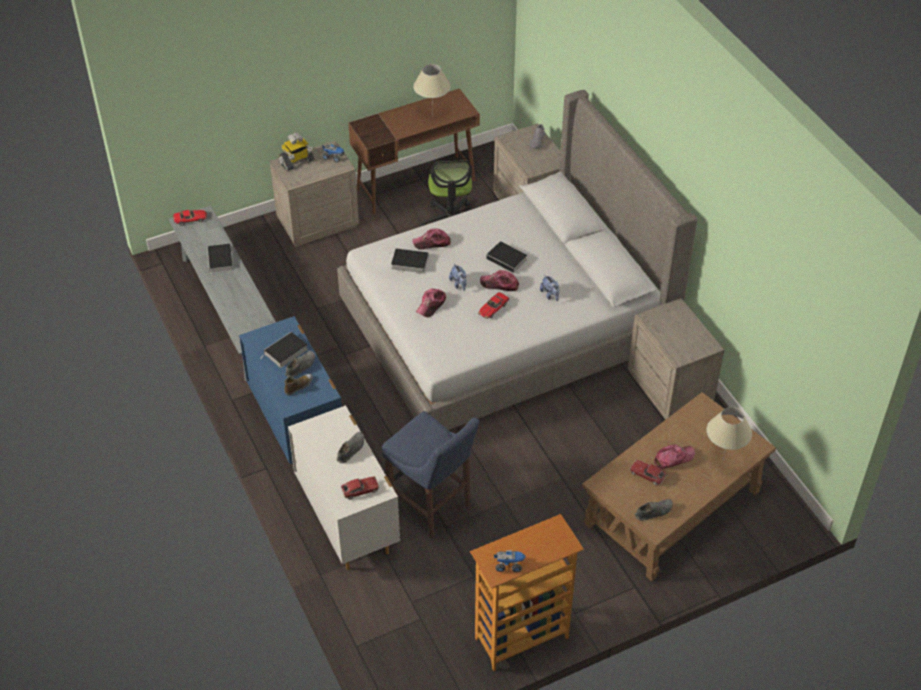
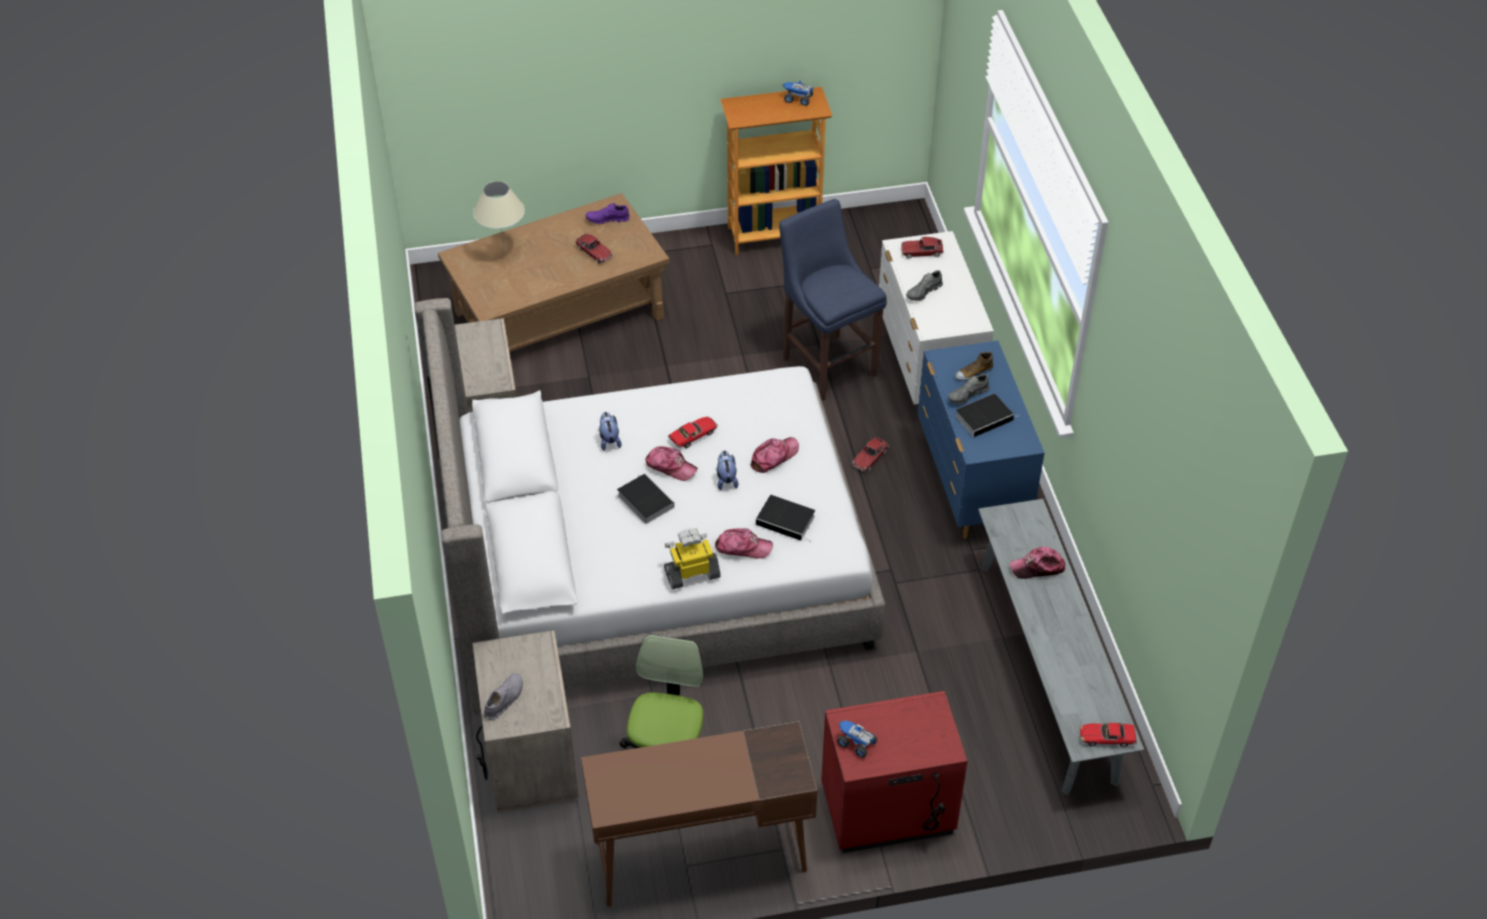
camera: 165 degrees left, 0 degrees up
book [207,244,233,277] -> none
beige nightstand [270,141,359,247] -> red nightstand [821,691,968,853]
toy robot [278,132,315,171] -> toy robot moved to [664,528,721,589]
beige table lamp [413,64,451,117] -> none
grey shoe [635,499,673,521] -> purple shoe [585,203,630,224]
cap [654,444,695,469] -> cap moved to [1010,547,1065,579]
none -> toy car [852,437,888,472]

